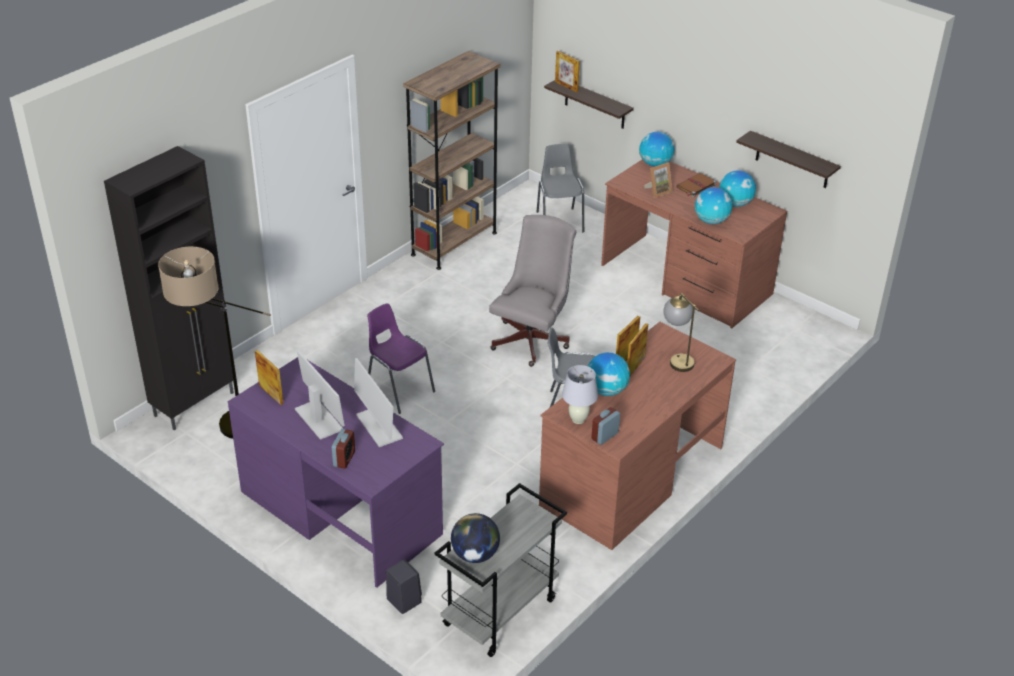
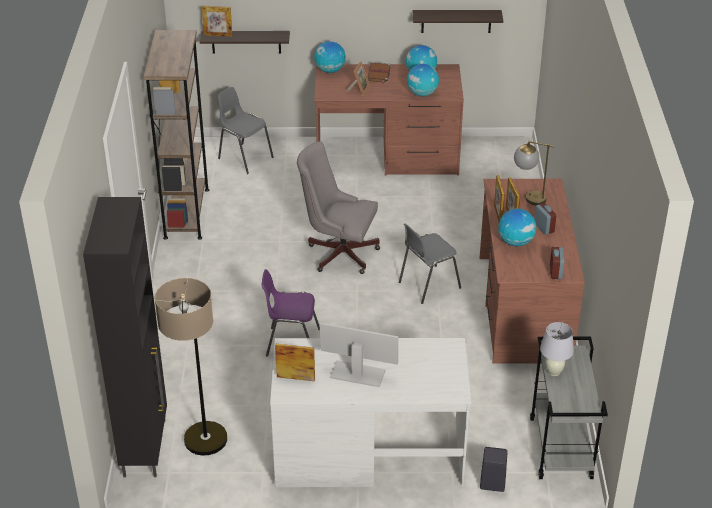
camera: 40 degrees left, 0 degrees up
purple desk [228,357,444,588] -> white desk [270,338,471,487]
alarm clock [332,429,355,469] -> alarm clock moved to [534,203,556,235]
monitor [354,358,403,447] -> none
globe [451,513,500,563] -> none
grey office chair [489,215,576,367] -> grey office chair turned 60 degrees counterclockwise [297,141,380,274]
white table lamp [562,365,598,424] -> white table lamp moved to [540,322,574,376]

